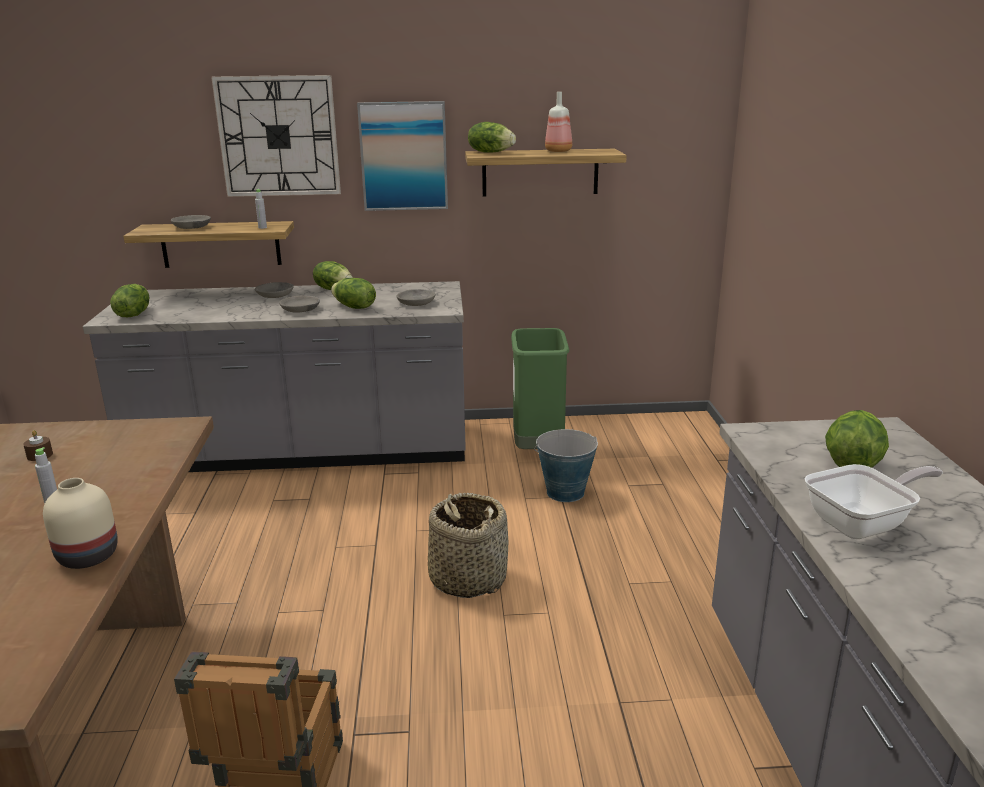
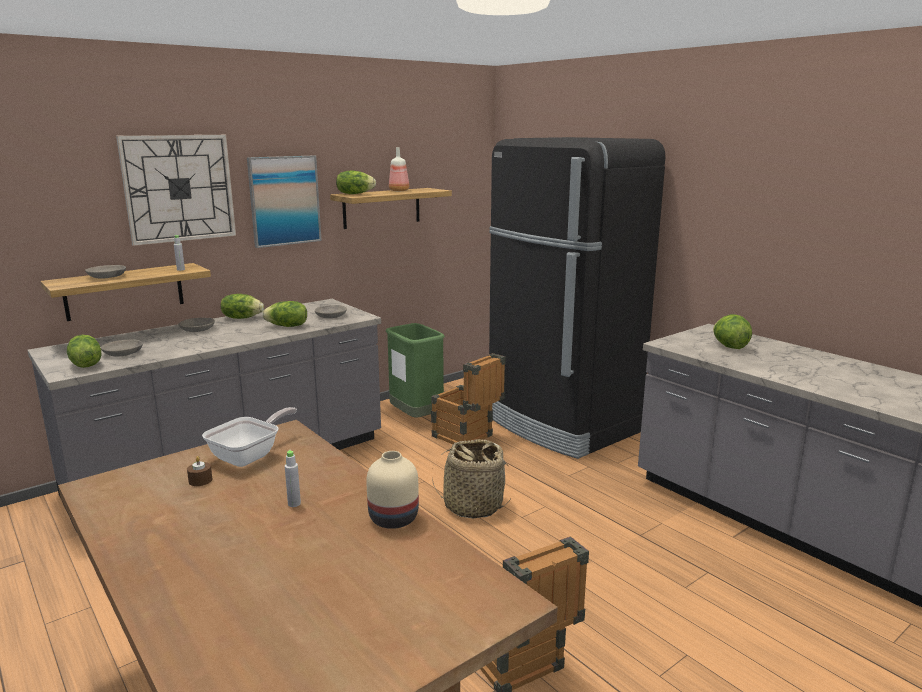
camera: 35 degrees left, 5 degrees down
grey bowl [279,295,320,313] -> grey bowl moved to [101,340,143,356]
bucket [534,429,598,502] -> crate [431,353,506,444]
frying pan [804,464,943,539] -> frying pan moved to [202,407,297,467]
none -> black fridge [489,137,665,459]

